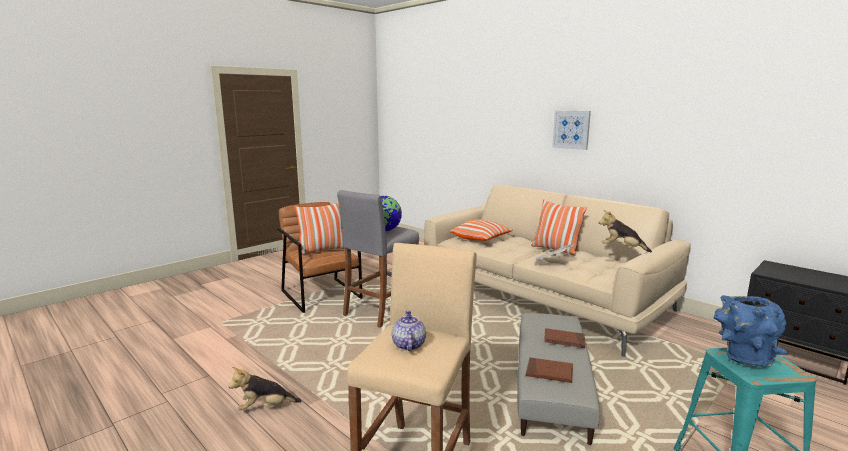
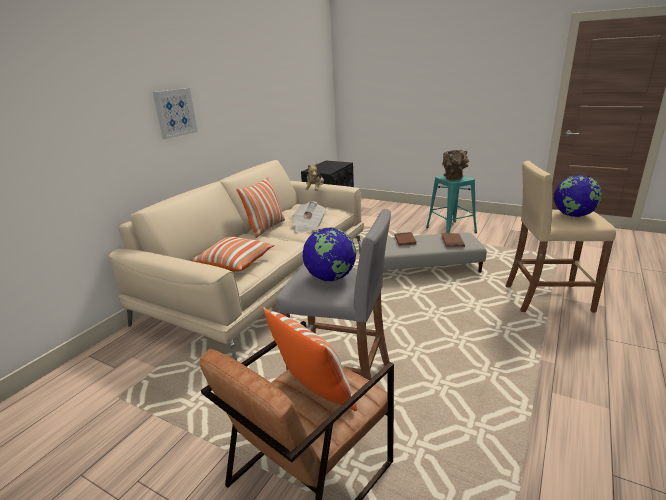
camera: 105 degrees left, 10 degrees up
plush toy [228,367,301,410] -> none
teapot [392,310,426,351] -> globe [554,175,602,217]
blue vase [714,295,788,366] -> brown vase [442,150,469,180]

